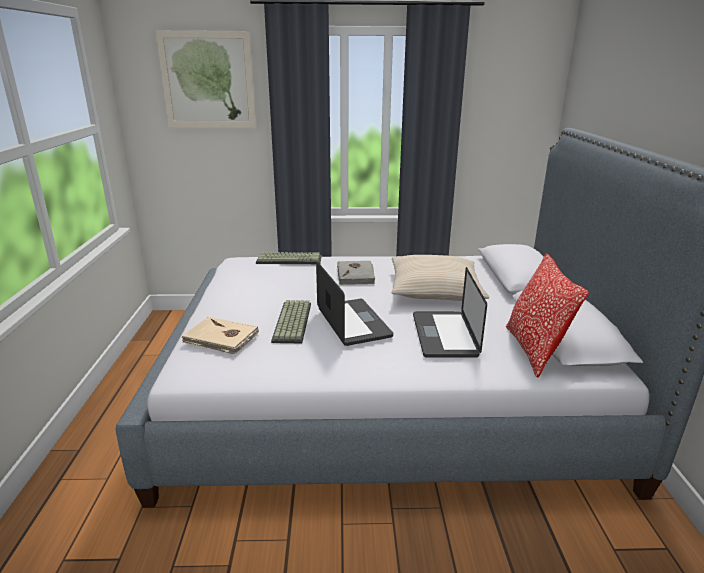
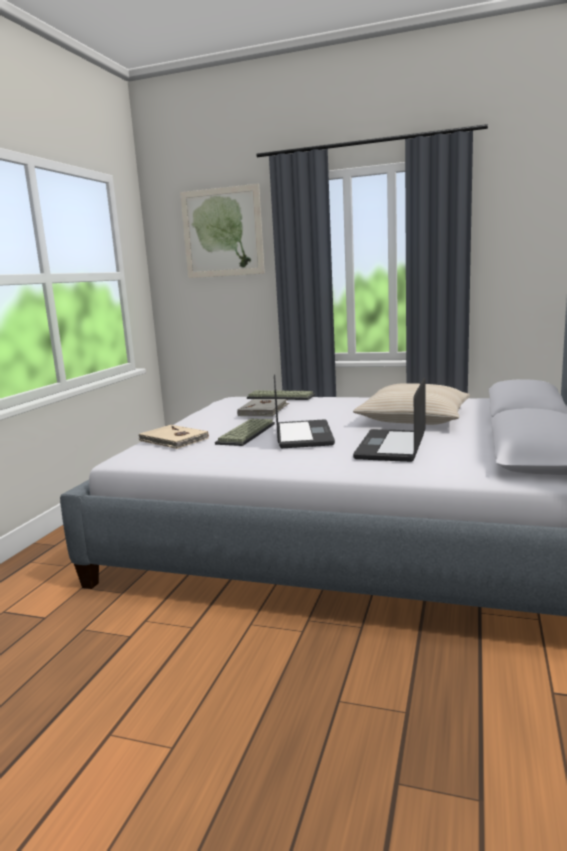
camera: 20 degrees right, 10 degrees down
grey book [337,261,375,285] -> grey book moved to [237,399,289,416]
pillow [506,253,589,378] -> none

